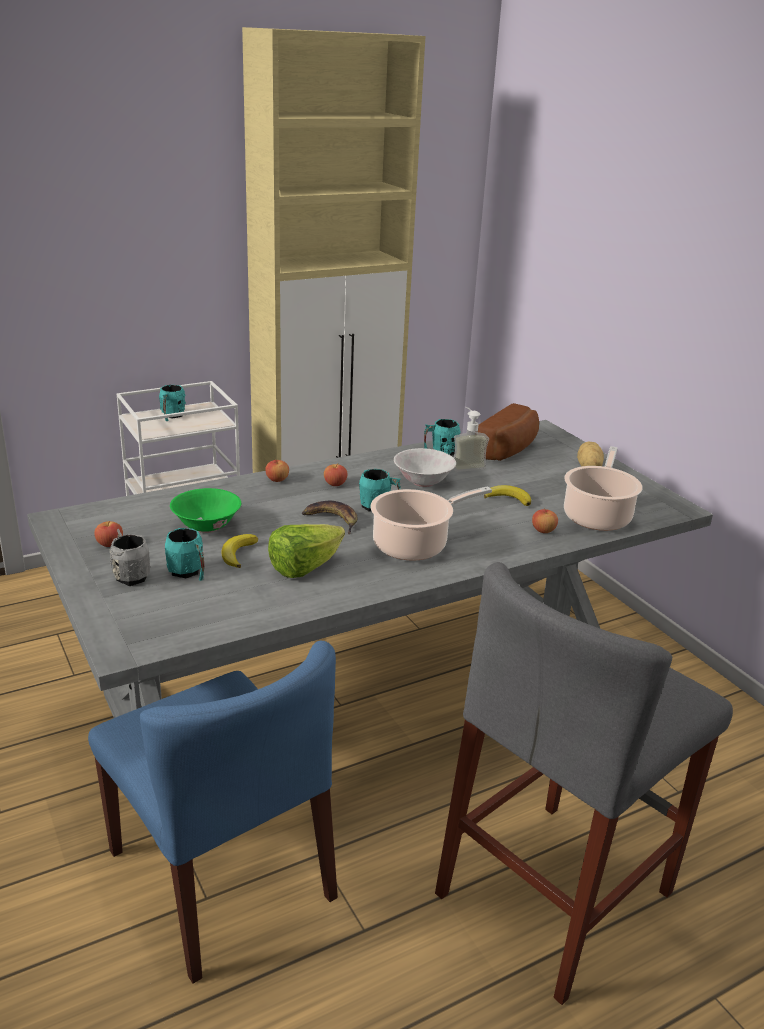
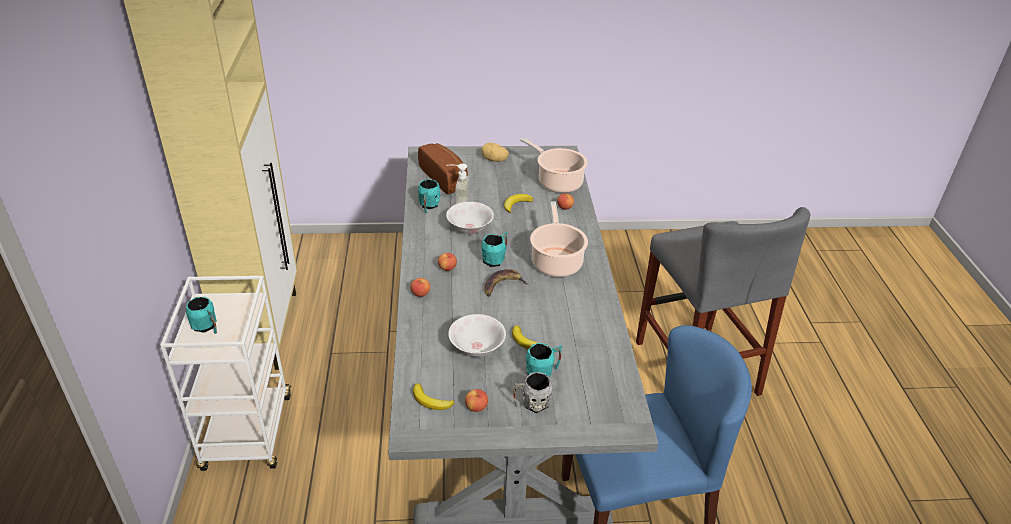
camera: 65 degrees left, 10 degrees up
green bowl [170,488,241,533] -> white bowl [448,314,506,357]
lettuce [268,524,345,578] -> none
none -> banana [413,383,455,410]

